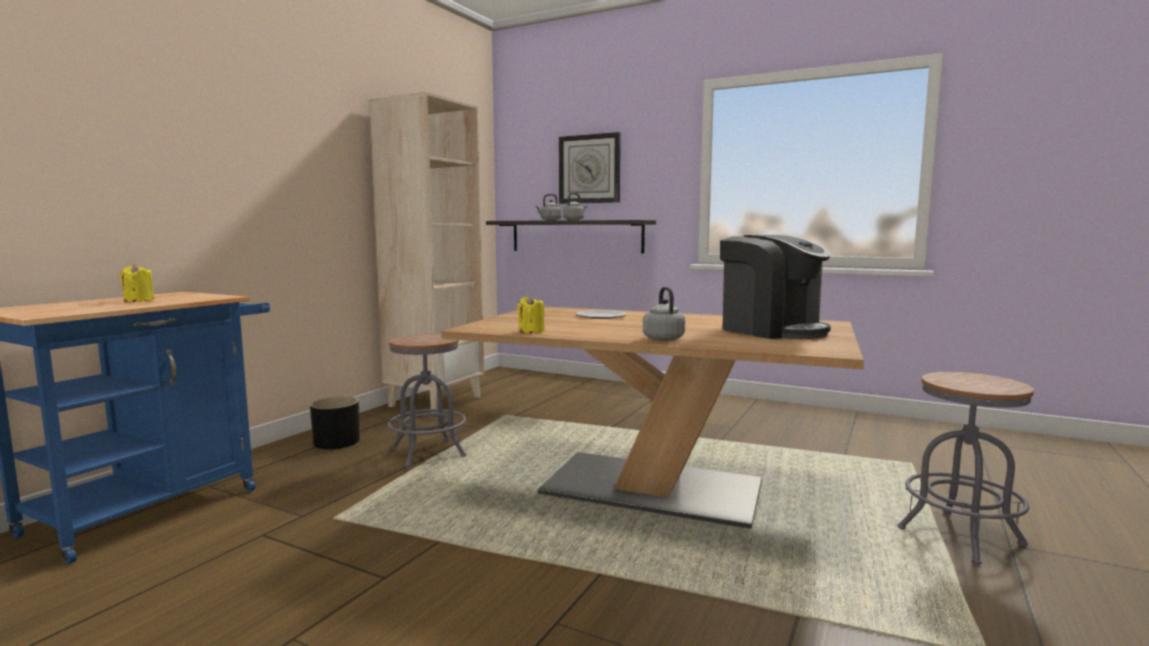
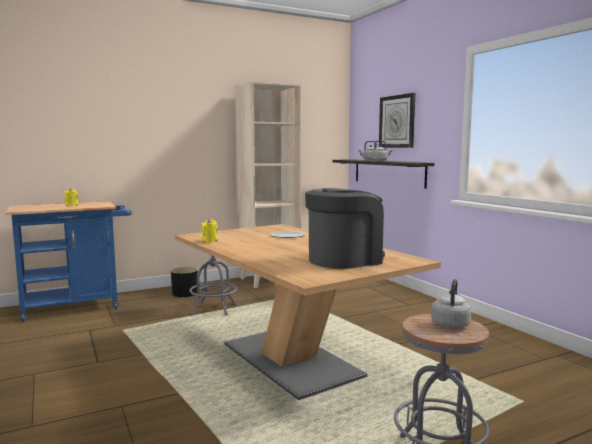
camera: 35 degrees right, 0 degrees up
grey kettle [643,287,685,341] -> grey kettle moved to [432,279,471,328]
coffee machine [720,235,831,339] -> coffee machine turned 120 degrees counterclockwise [305,188,385,269]

